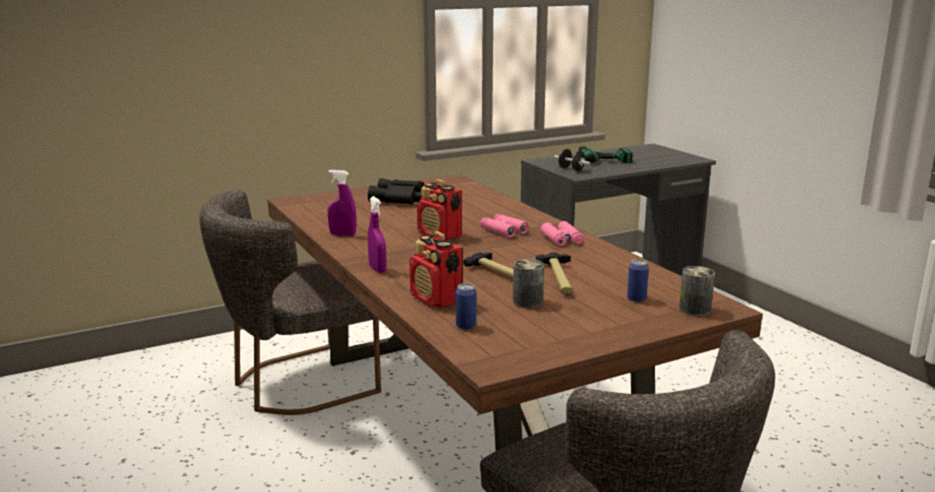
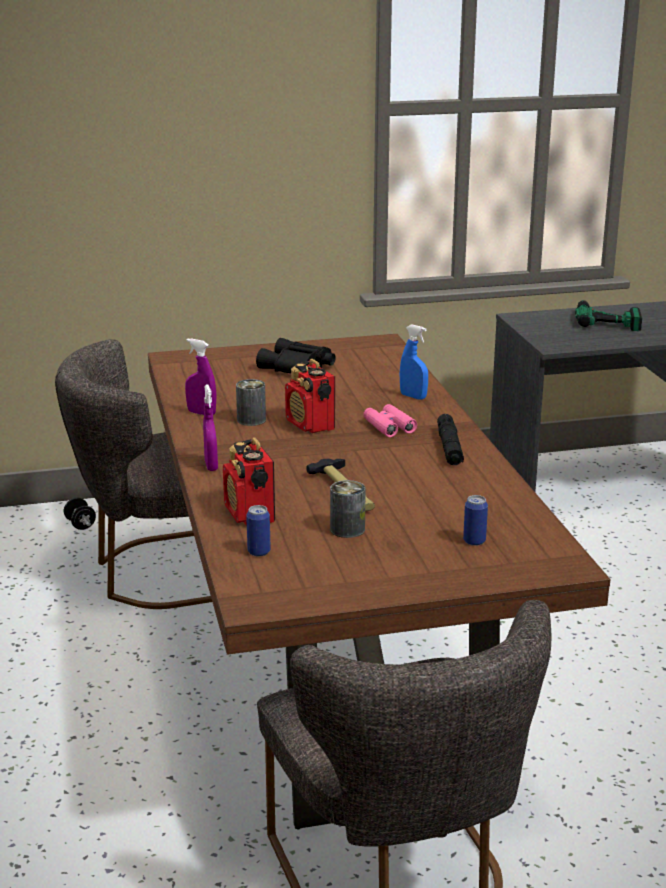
camera: 15 degrees right, 5 degrees up
hammer [536,253,573,294] -> none
pink binoculars [541,221,584,246] -> black flashlight [437,414,464,465]
black dumbbell [554,149,590,171] -> black dumbbell moved to [64,498,96,530]
can [679,266,715,316] -> can moved to [236,379,266,426]
none -> blue spray bottle [400,324,428,400]

